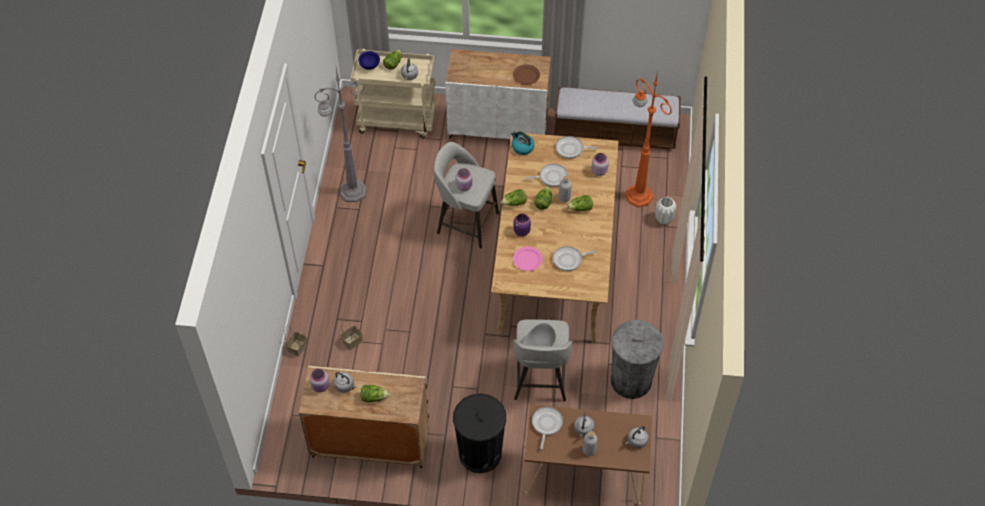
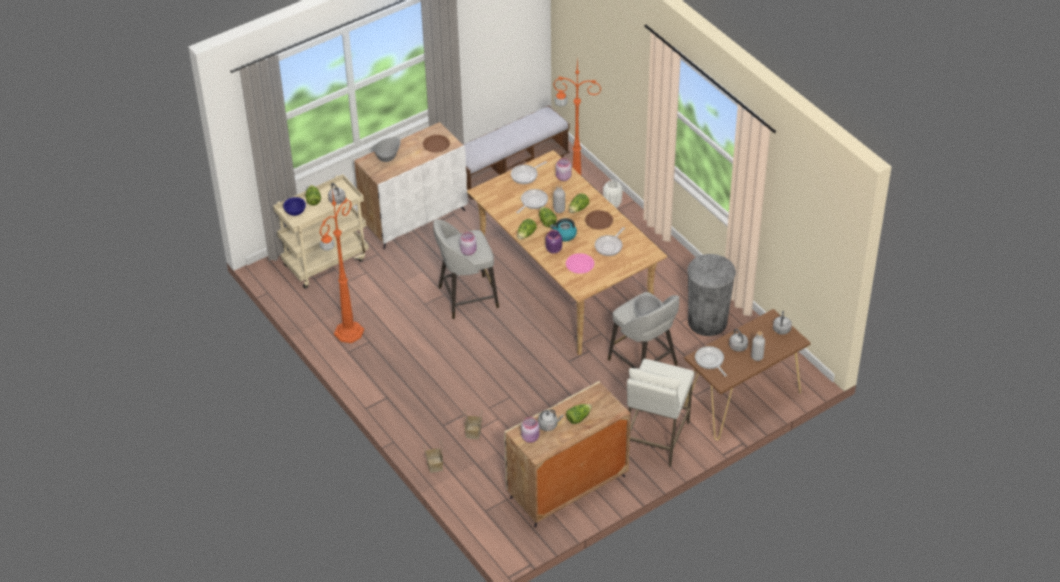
camera: 40 degrees left, 10 degrees down
grey floor lamp [314,68,367,202] -> orange floor lamp [319,189,364,343]
black trash can [453,393,506,473] -> white stool [627,359,694,467]
kettle [511,131,535,155] -> kettle moved to [550,218,577,241]
none -> grey bowl [374,137,401,162]
none -> brown plate [585,210,613,229]

